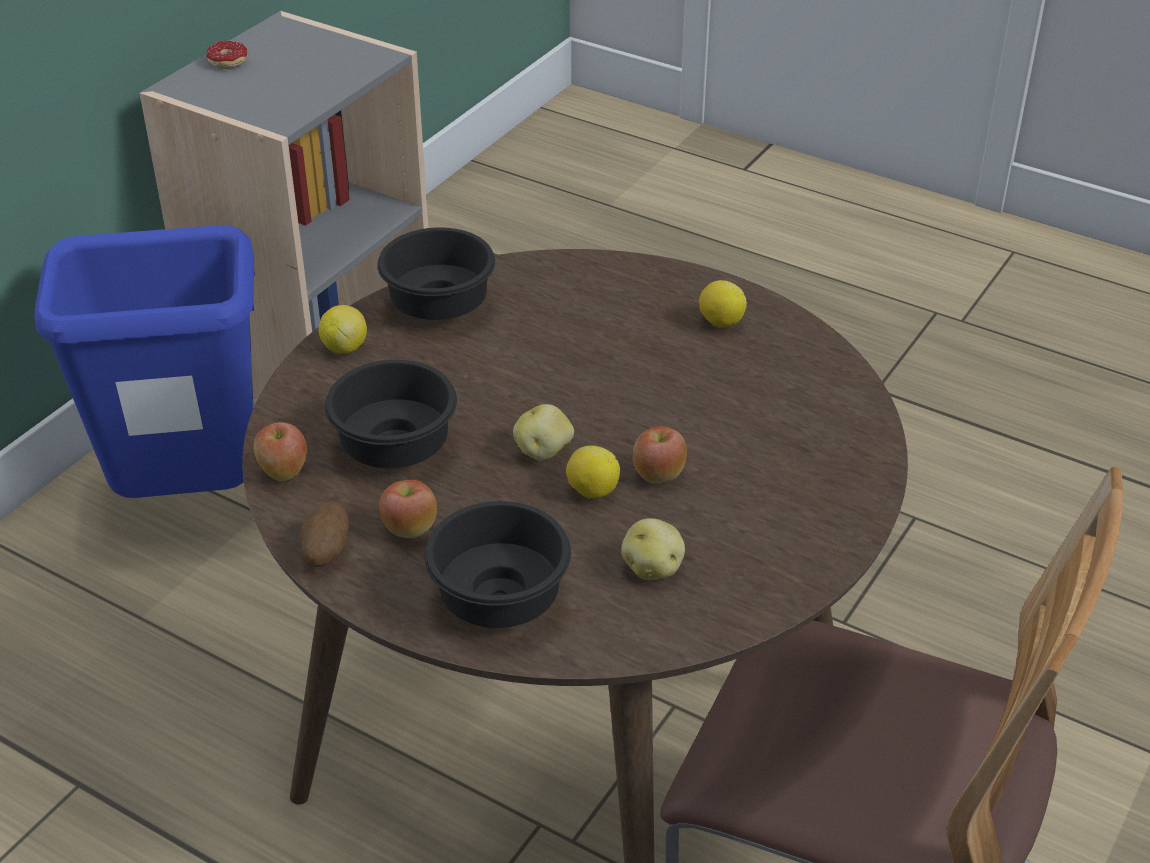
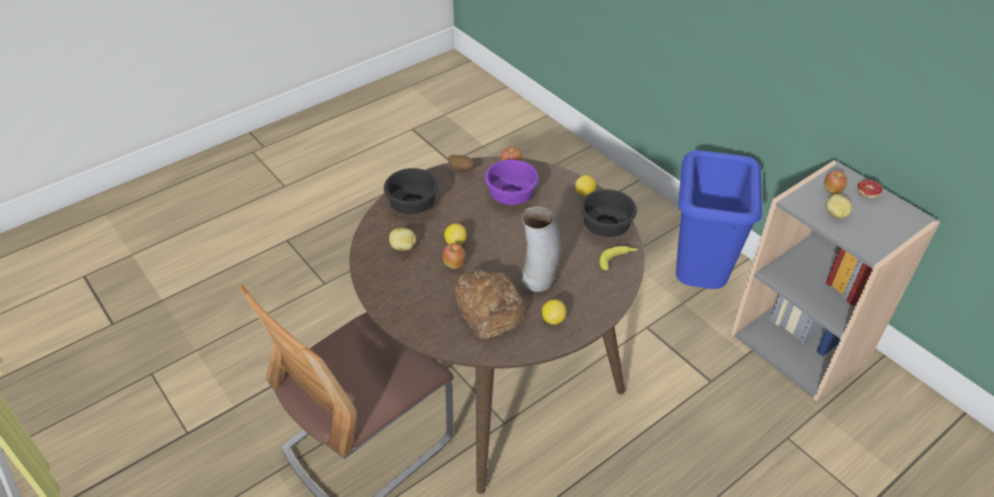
camera: 110 degrees right, 5 degrees up
black bowl [325,360,457,468] -> purple bowl [485,159,539,205]
apple [379,480,437,538] -> apple moved to [824,171,847,194]
potato [513,404,574,461] -> potato moved to [825,194,852,218]
none -> bread [454,268,526,339]
none -> vase [521,206,561,292]
none -> banana [599,246,638,270]

